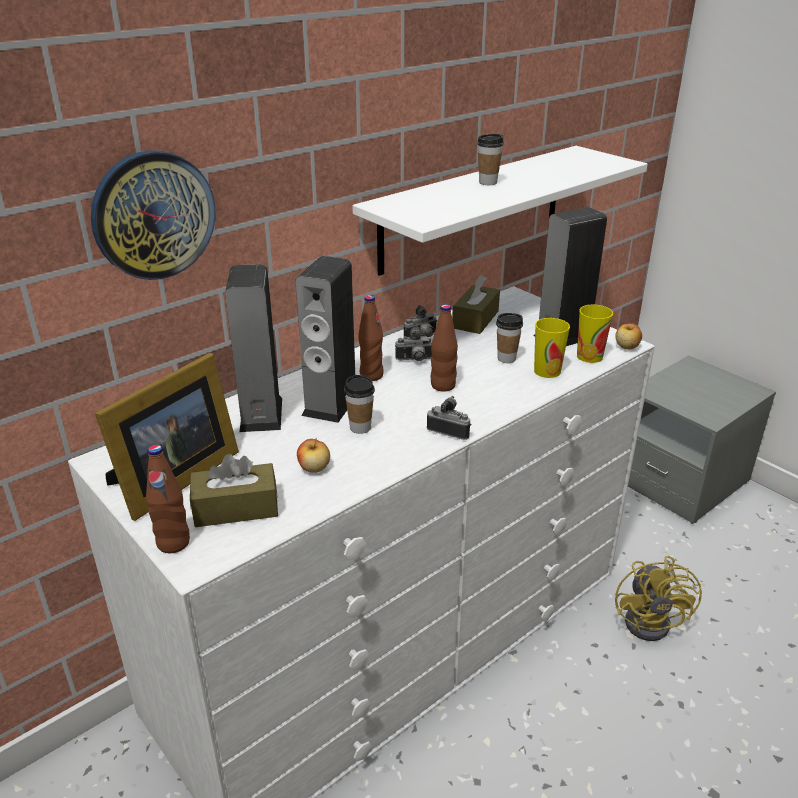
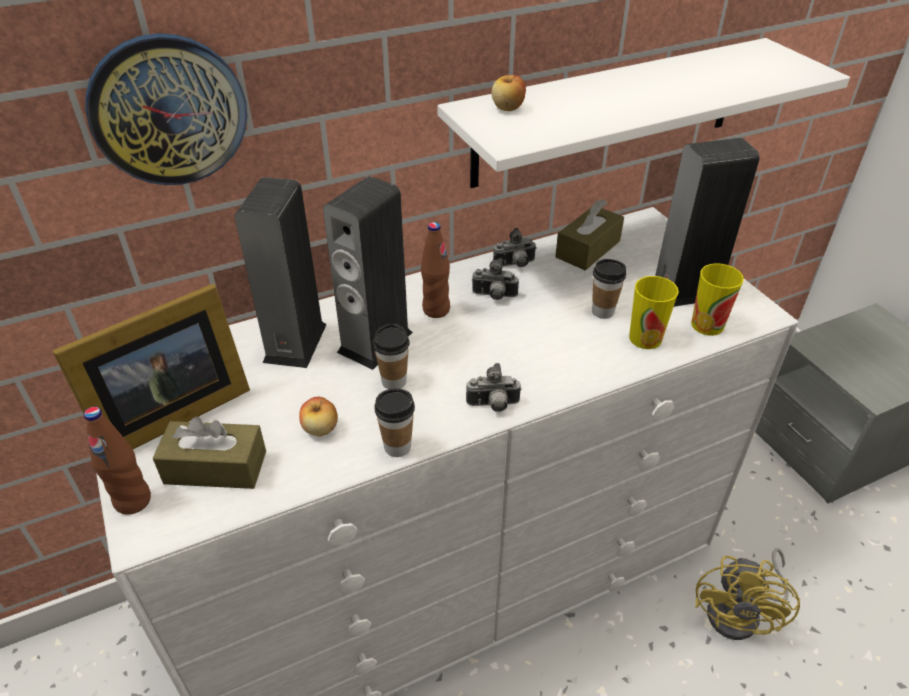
camera: 15 degrees right, 10 degrees up
camera [427,396,471,440] -> camera turned 135 degrees clockwise [466,363,521,412]
brown bottle [431,304,458,392] -> none
cup [477,134,504,185] -> cup moved to [374,389,415,457]
apple [615,323,642,349] -> apple moved to [491,75,526,111]

